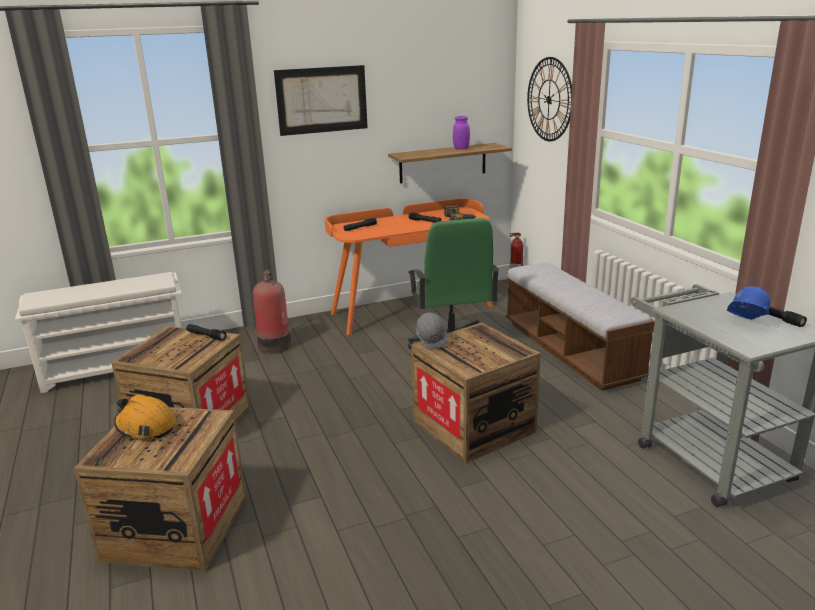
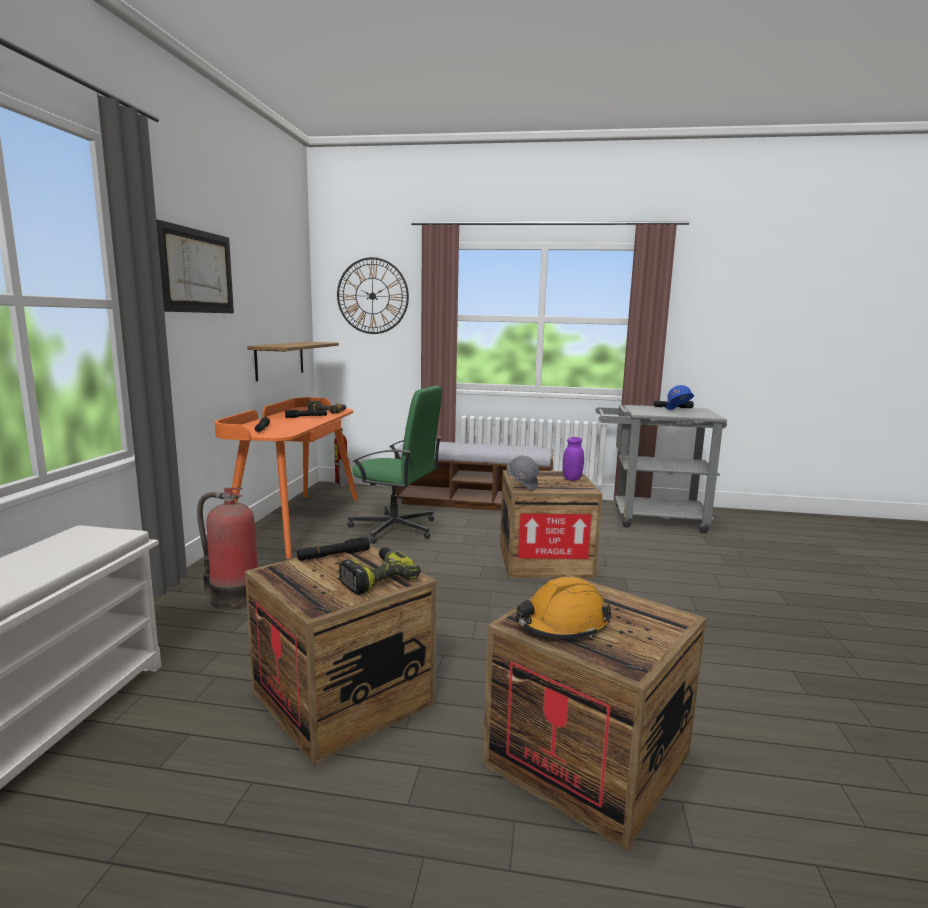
camera: 60 degrees left, 10 degrees down
purple jar [453,116,470,150] -> purple jar moved to [563,437,584,481]
none -> power drill [339,547,421,595]

